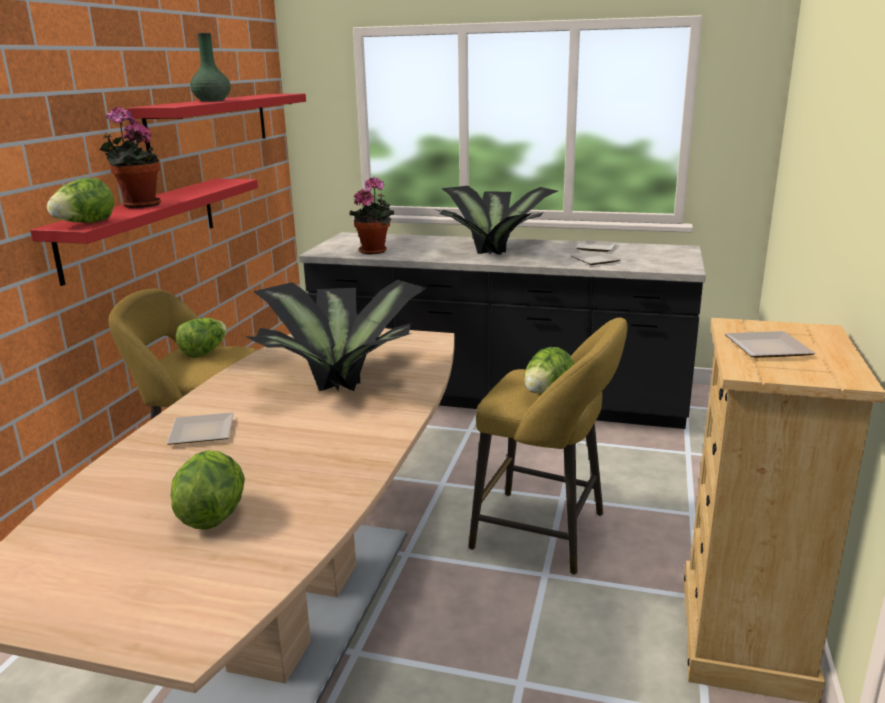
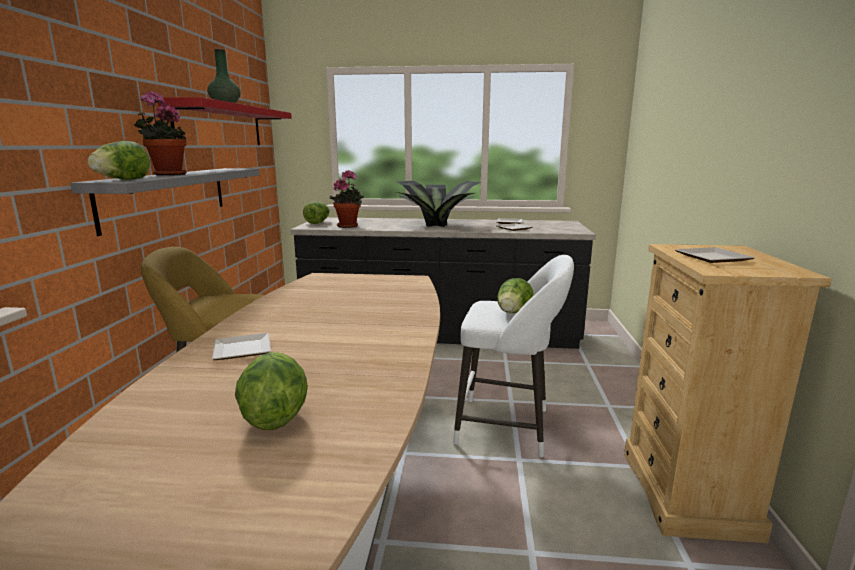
camera: 10 degrees left, 5 degrees down
red shelf [30,179,258,286] -> grey shelf [70,168,260,236]
lettuce [176,318,227,358] -> lettuce moved to [303,202,330,224]
potted plant [246,280,426,391] -> none
yellow stool [469,318,628,575] -> white stool [453,255,574,458]

